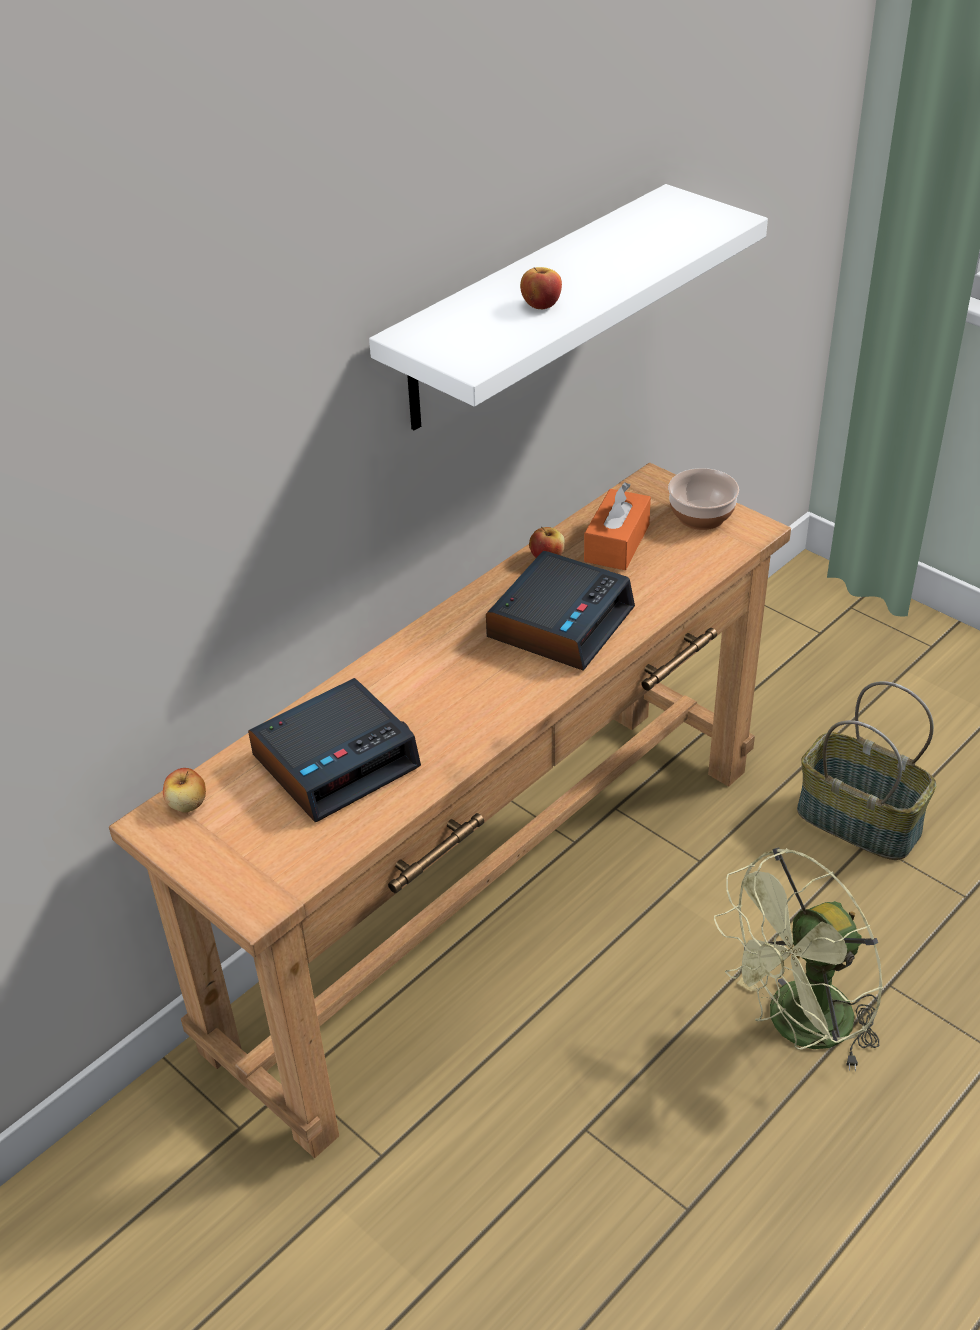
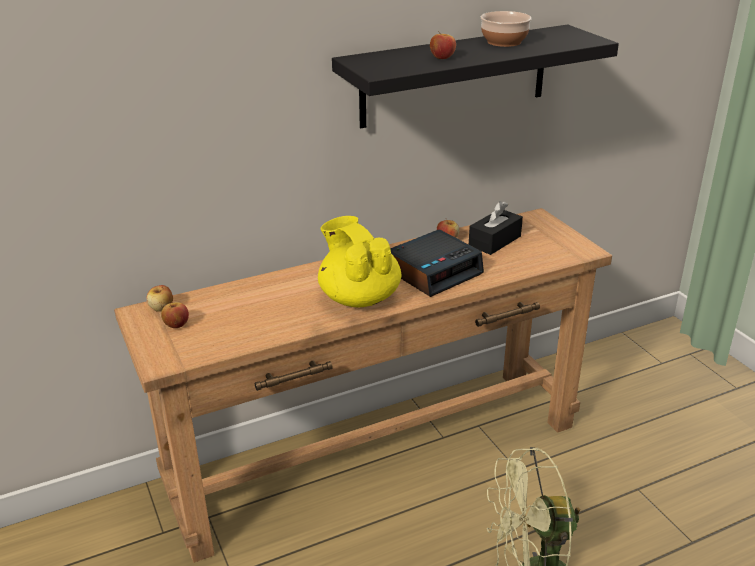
camera: 20 degrees right, 10 degrees down
alarm clock [248,678,421,822] -> none
white shelf [369,184,768,431] -> black shelf [332,25,619,128]
orange tissue box [584,482,651,570] -> black tissue box [469,201,523,255]
bowl [668,468,739,530] -> bowl moved to [481,11,532,47]
basket [797,681,936,860] -> none
none -> apple [161,302,189,328]
none -> yellow teapot [318,216,402,307]

